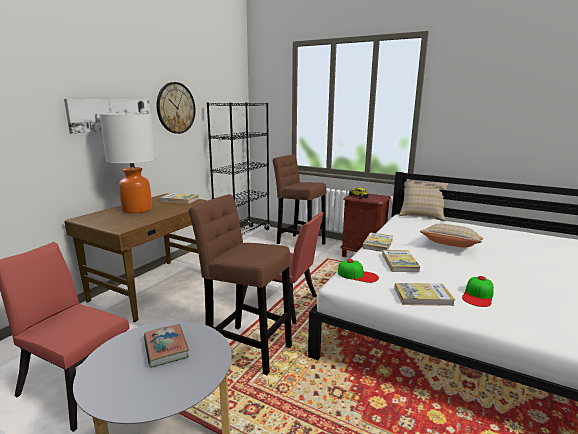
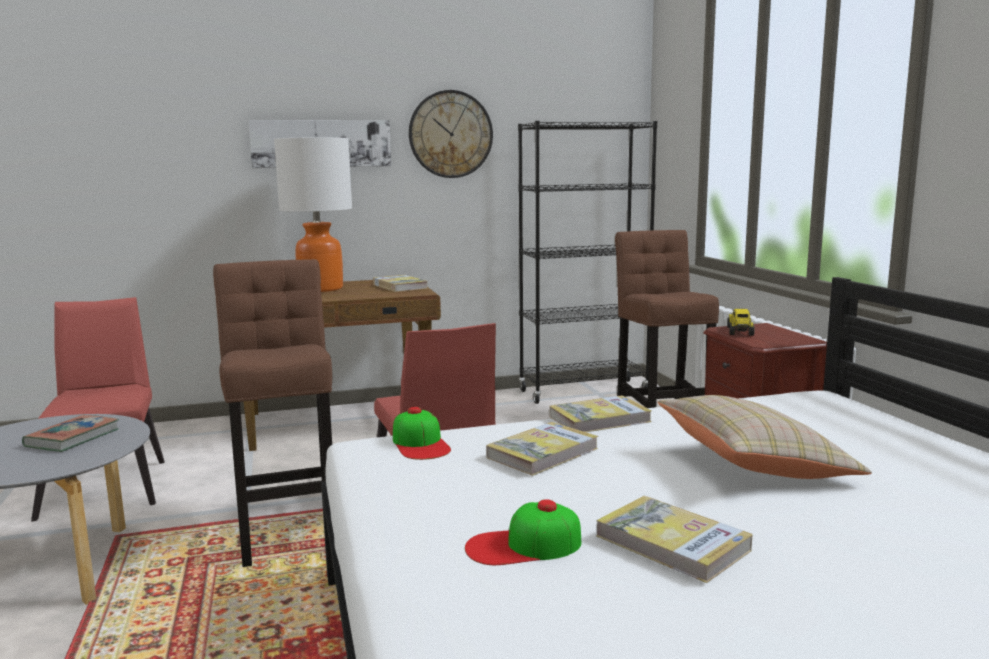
camera: 45 degrees right, 5 degrees down
book [394,283,455,306] -> book moved to [596,496,753,583]
beige pillow [399,179,448,221] -> none

